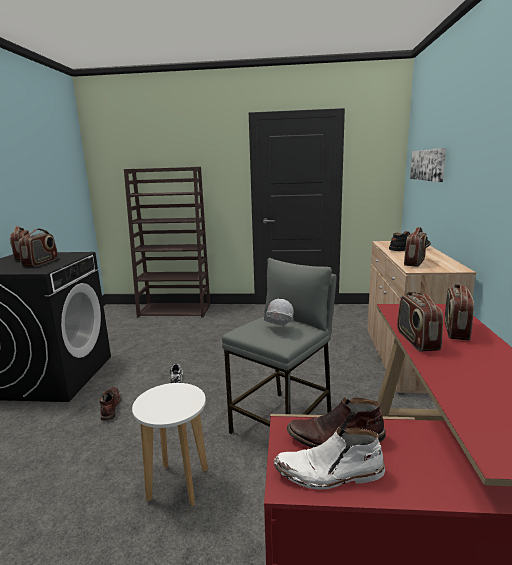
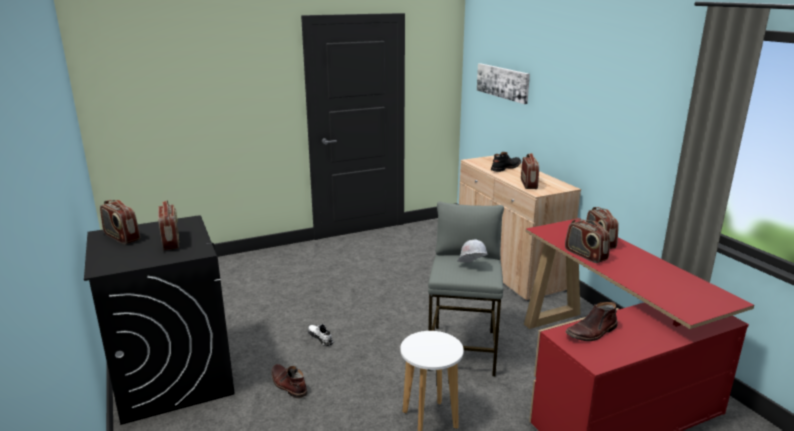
camera: 30 degrees left, 5 degrees up
brown bookcase [124,167,210,318] -> none
white boot [274,427,385,489] -> none

